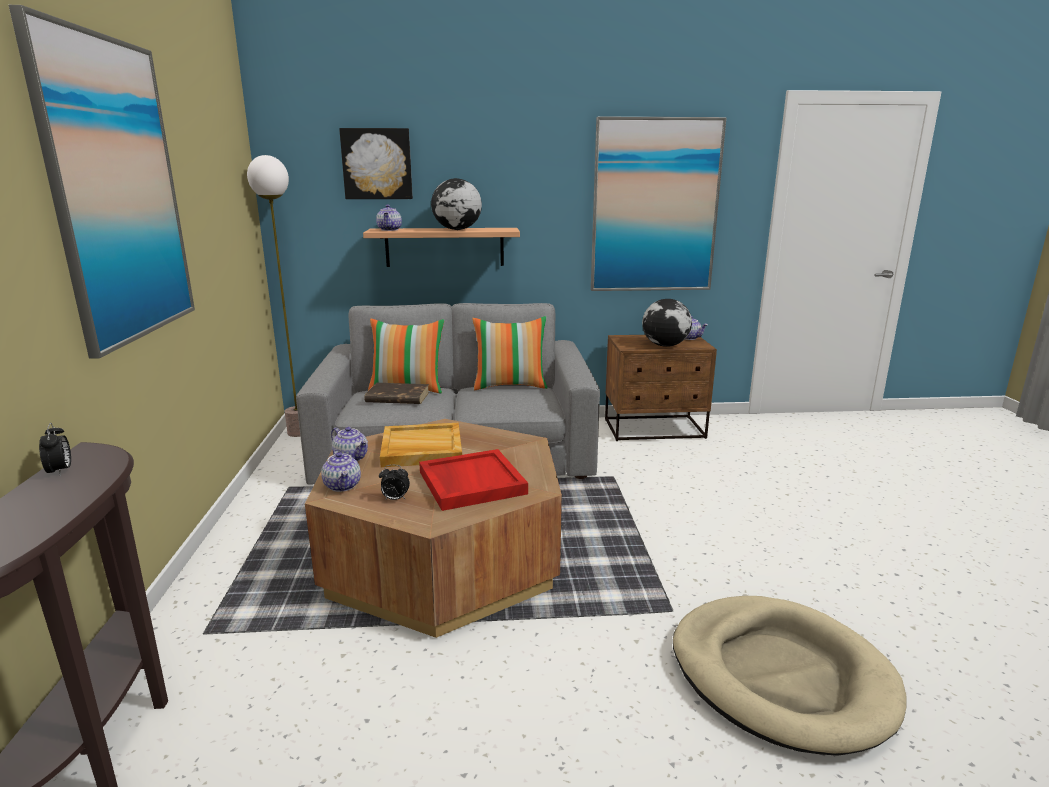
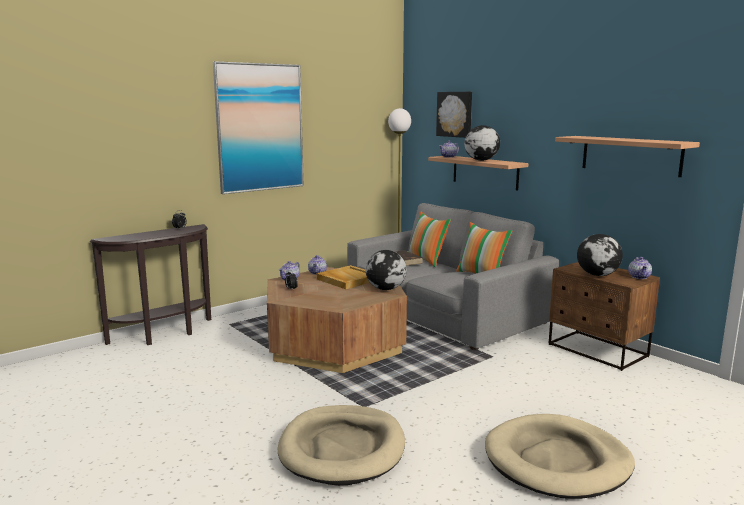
camera: 55 degrees right, 5 degrees down
red tray [419,449,528,511] -> none
picture [591,117,727,291] -> shelf [555,136,700,177]
none -> globe [365,250,407,290]
none -> beige dog bed [485,414,635,499]

